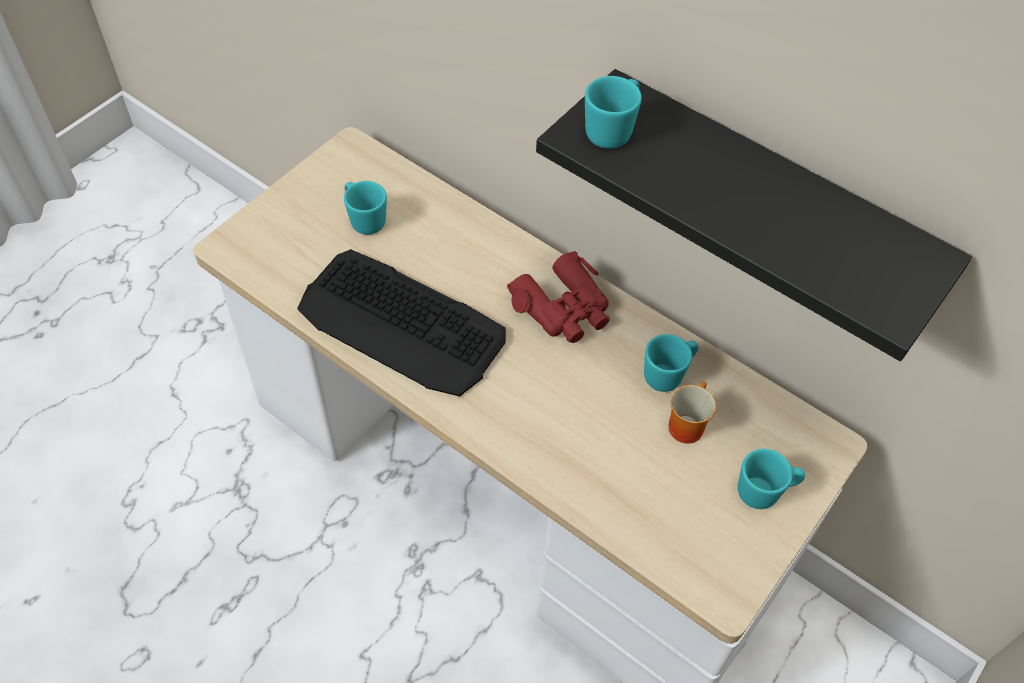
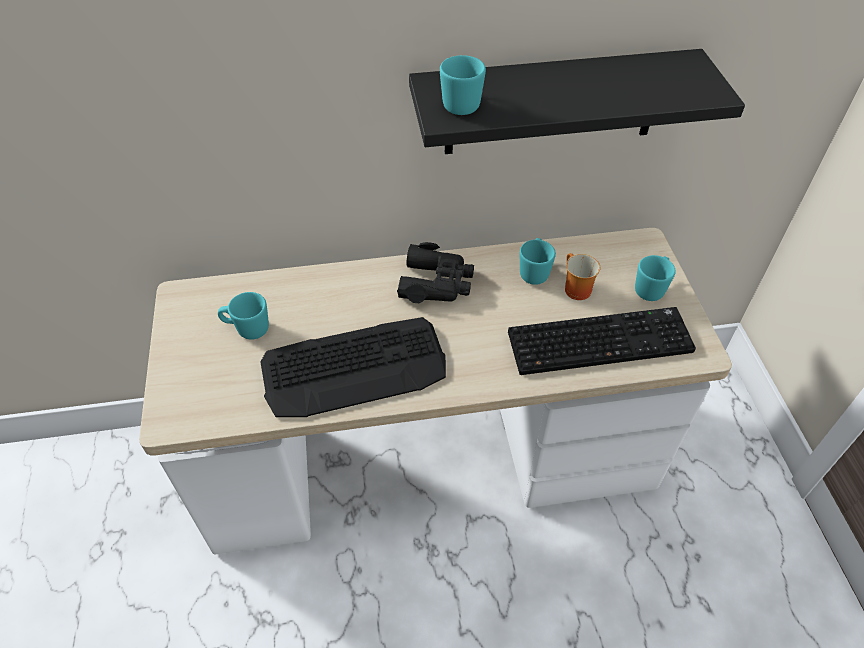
camera: 45 degrees left, 5 degrees down
red binoculars [507,251,610,343] -> black binoculars [397,242,474,303]
none -> keyboard [508,307,696,375]

